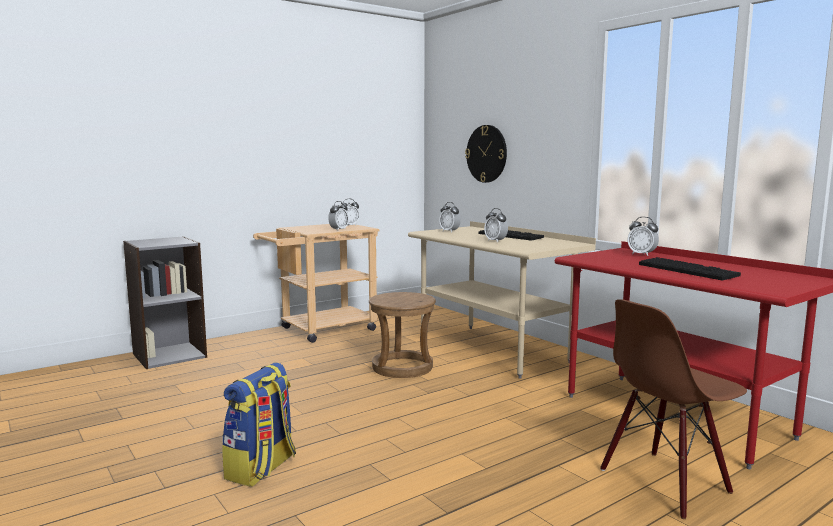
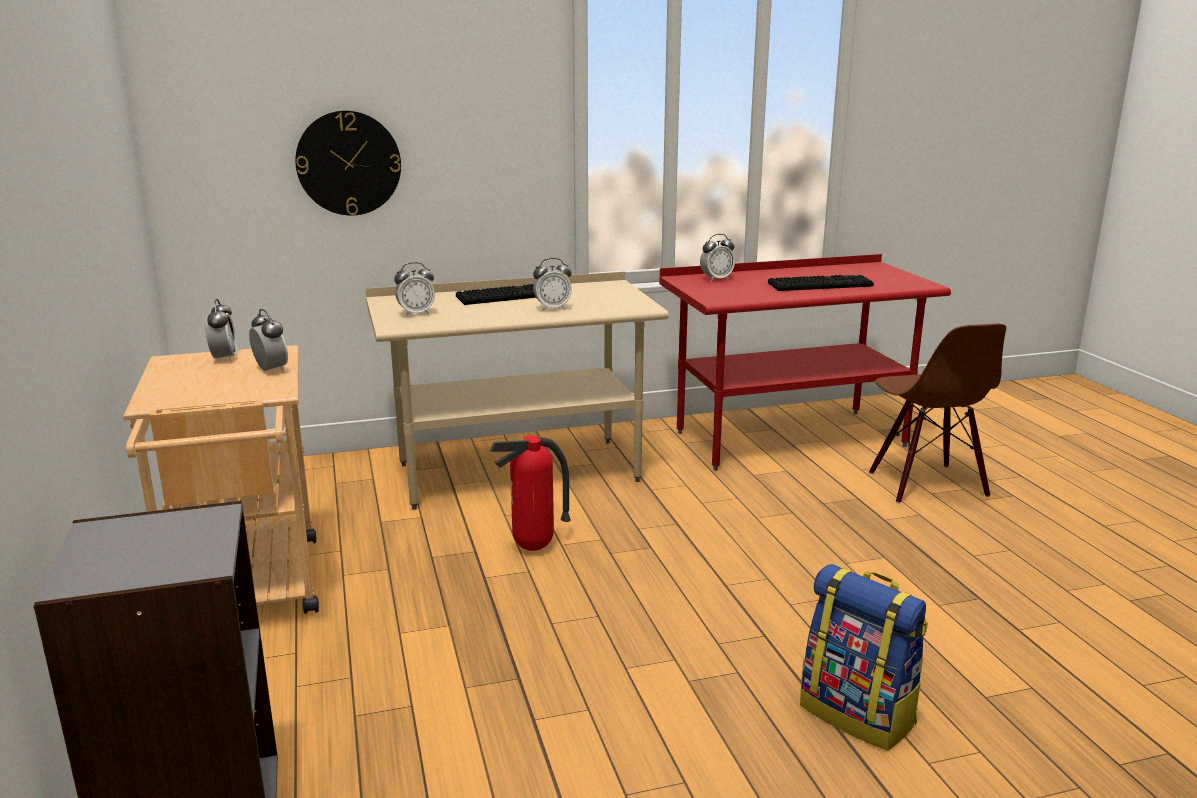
camera: 70 degrees left, 10 degrees up
brown stool [369,292,436,378] -> fire extinguisher [490,436,571,551]

